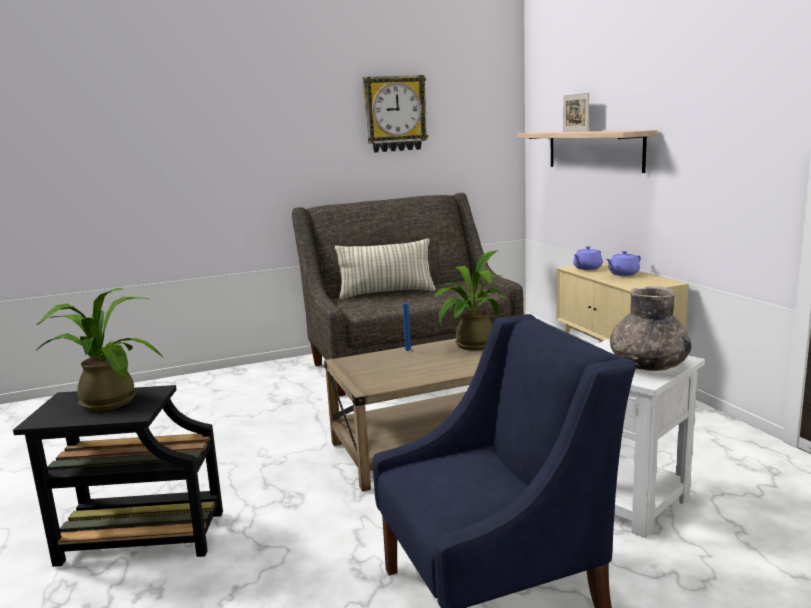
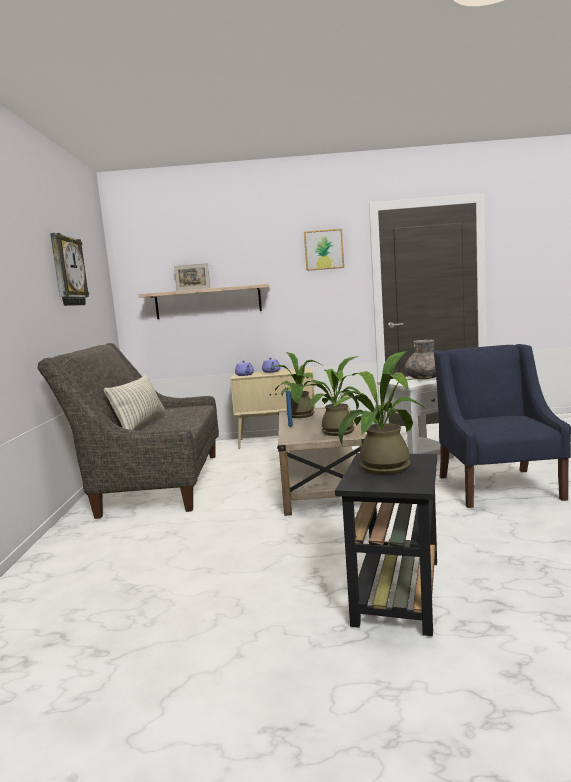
camera: 70 degrees left, 5 degrees down
none -> potted plant [295,356,361,436]
none -> picture [304,229,344,271]

